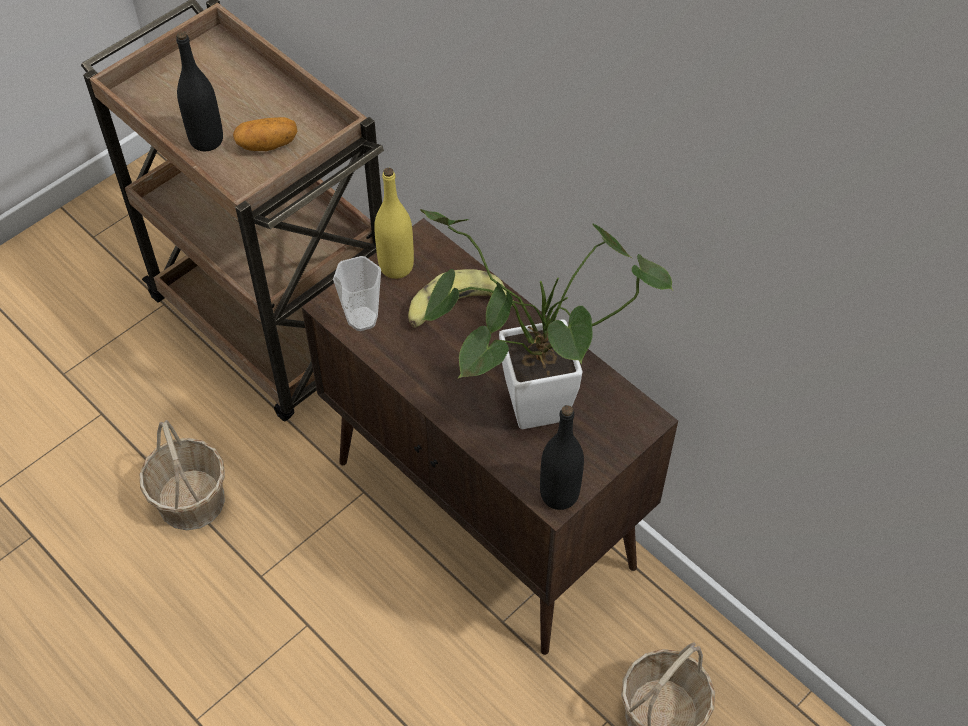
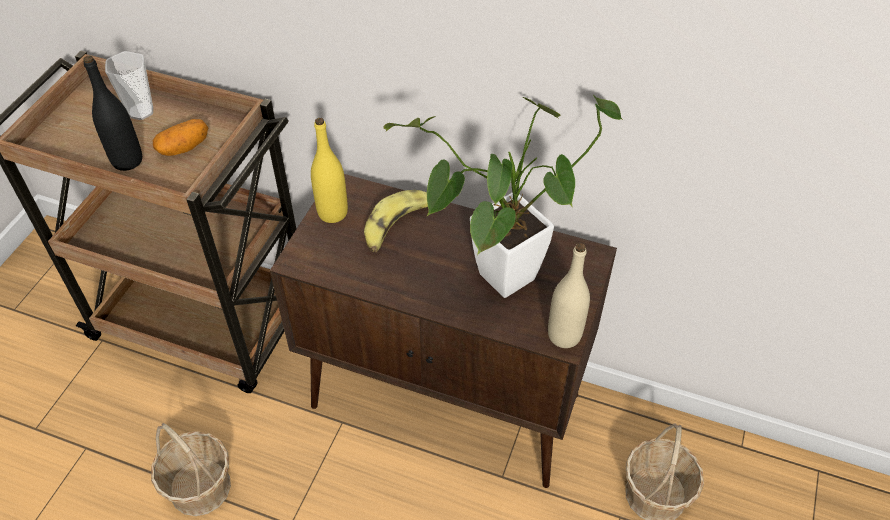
camera: 25 degrees left, 5 degrees down
cup [333,256,381,331] -> cup moved to [105,51,153,120]
black bottle [540,405,584,510] -> beige bottle [548,243,590,348]

